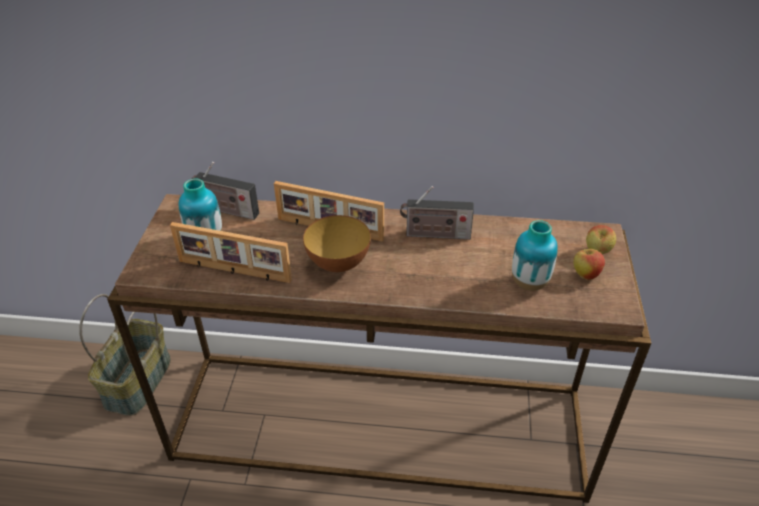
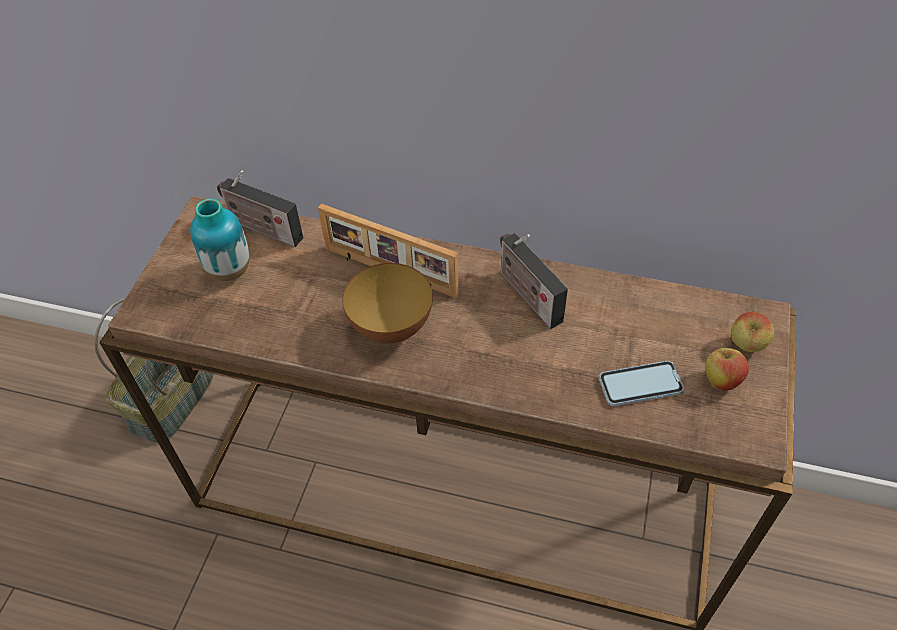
camera: 10 degrees right, 10 degrees up
picture frame [170,222,292,283] -> none
radio [400,186,474,239] -> radio turned 45 degrees clockwise [500,233,568,329]
vase [512,220,558,291] -> phone [599,361,684,406]

